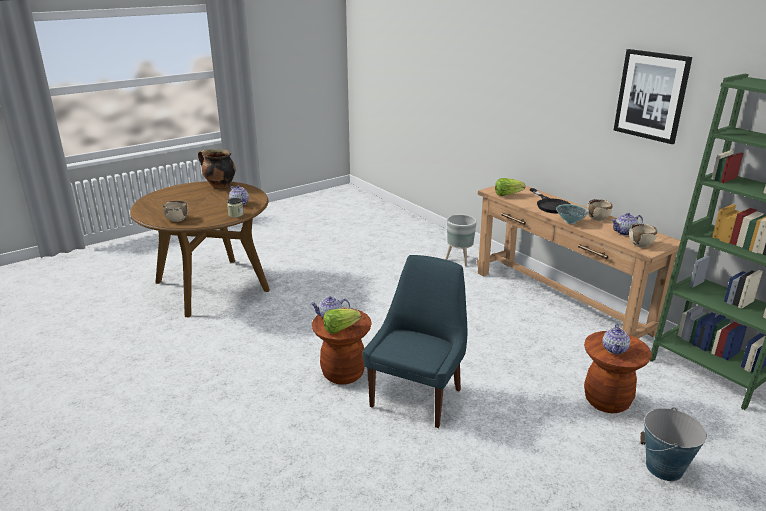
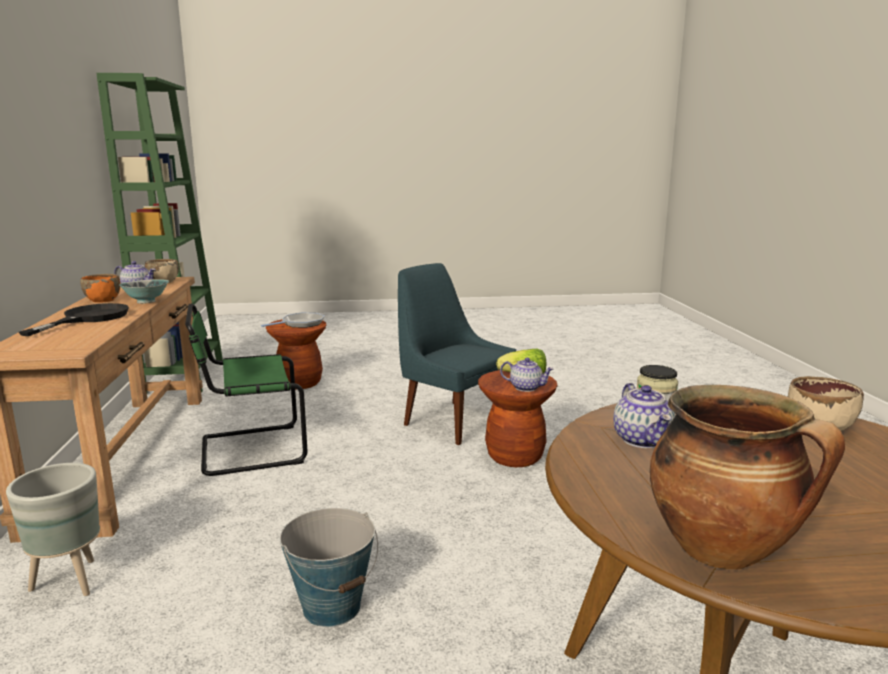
camera: 150 degrees left, 10 degrees down
blue chair [363,255,467,428] -> blue chair turned 75 degrees clockwise [398,263,516,445]
lettuce [495,178,525,196] -> none
beige bowl [587,199,612,221] -> orange bowl [80,274,120,303]
teapot [603,324,630,354] -> frying pan [261,313,325,328]
picture [614,49,692,144] -> none
bucket [640,407,707,481] -> bucket moved to [280,508,378,627]
none -> green chair [185,303,307,476]

